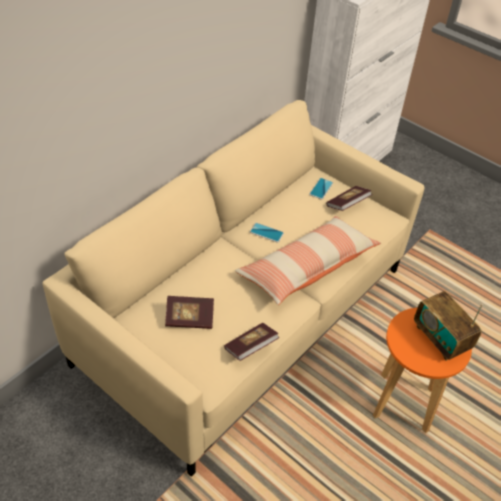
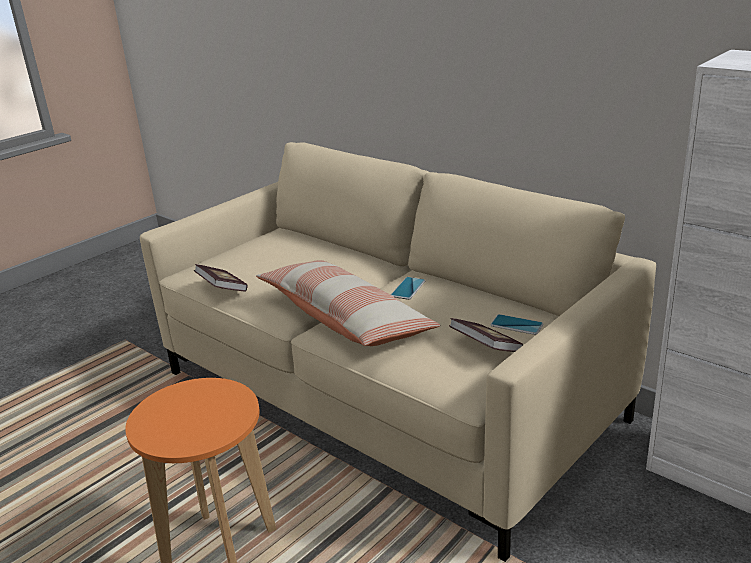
camera: 95 degrees right, 20 degrees down
book [165,296,214,329] -> none
radio [414,291,483,361] -> none

